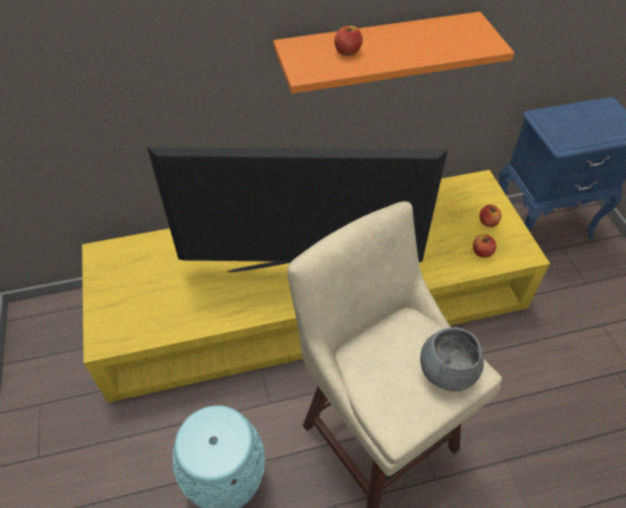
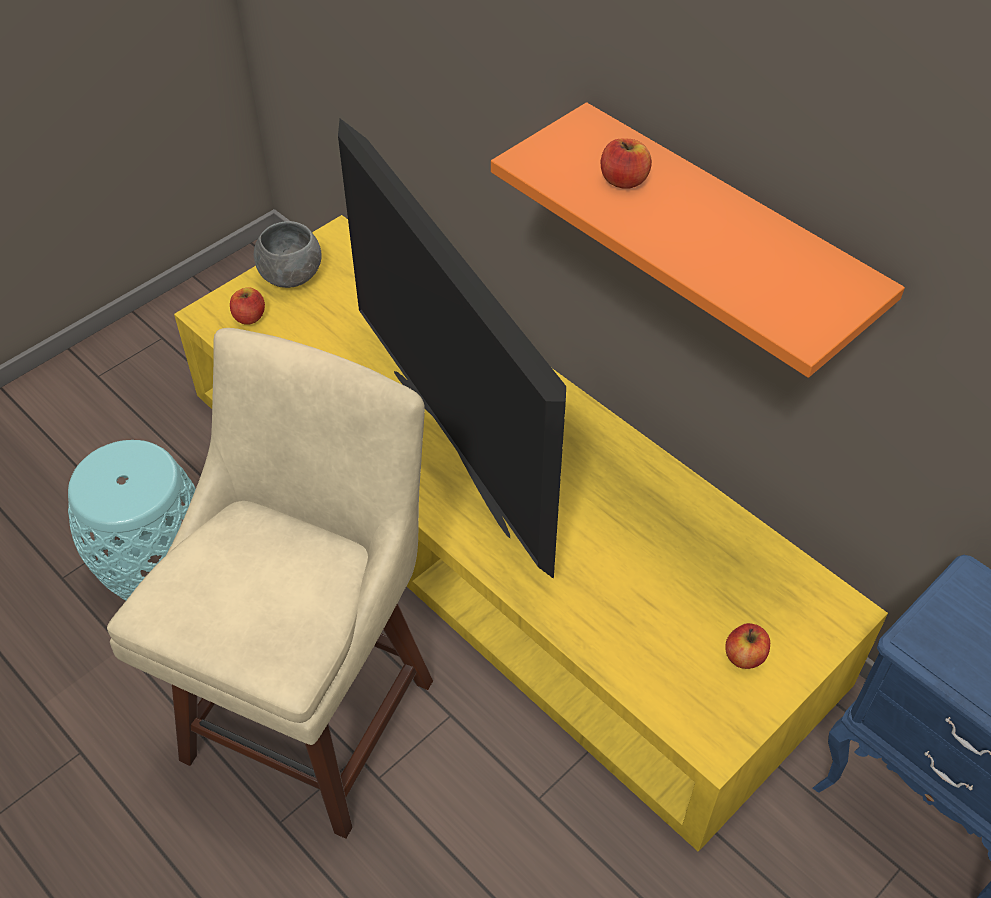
camera: 60 degrees right, 0 degrees up
grey bowl [420,327,484,391] -> grey bowl moved to [254,221,322,288]
apple [473,234,496,258] -> apple moved to [230,287,265,325]

